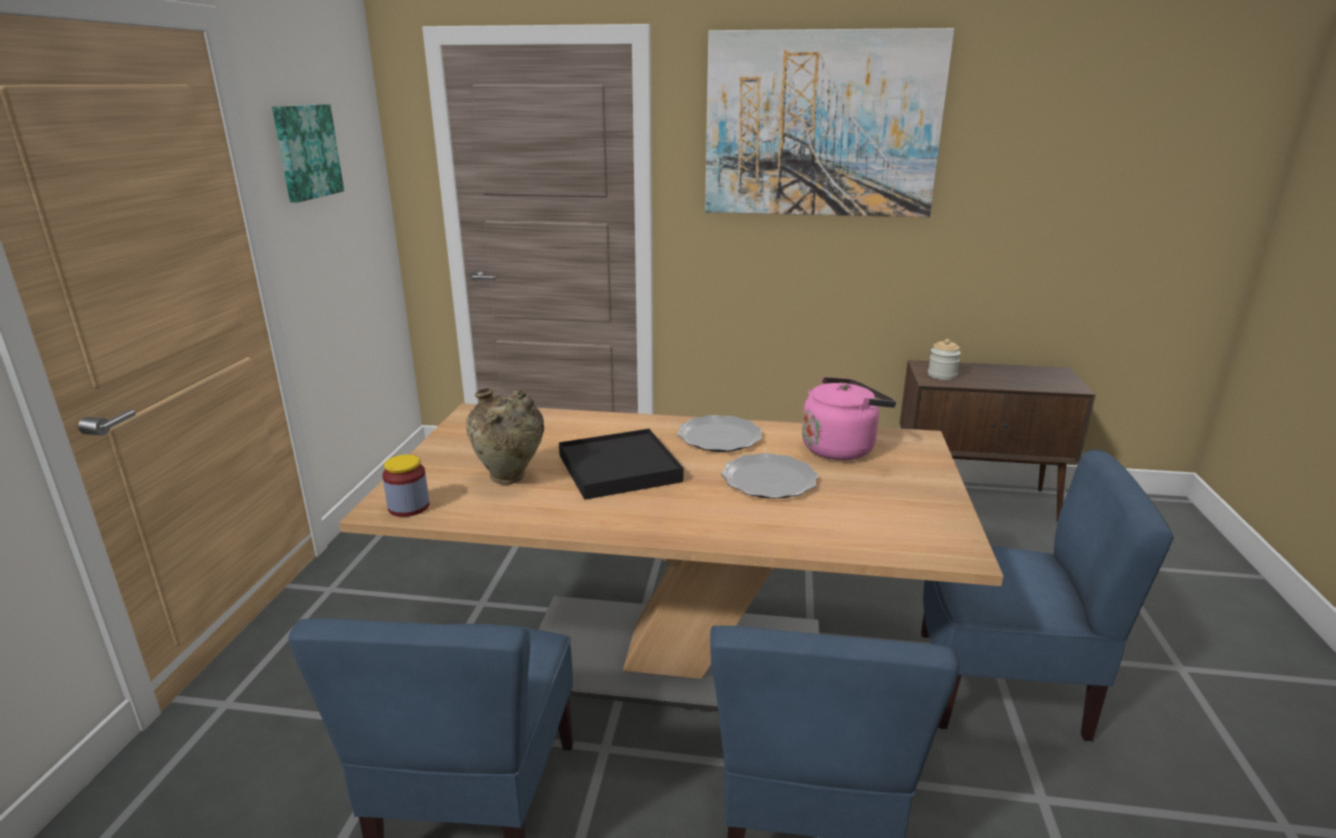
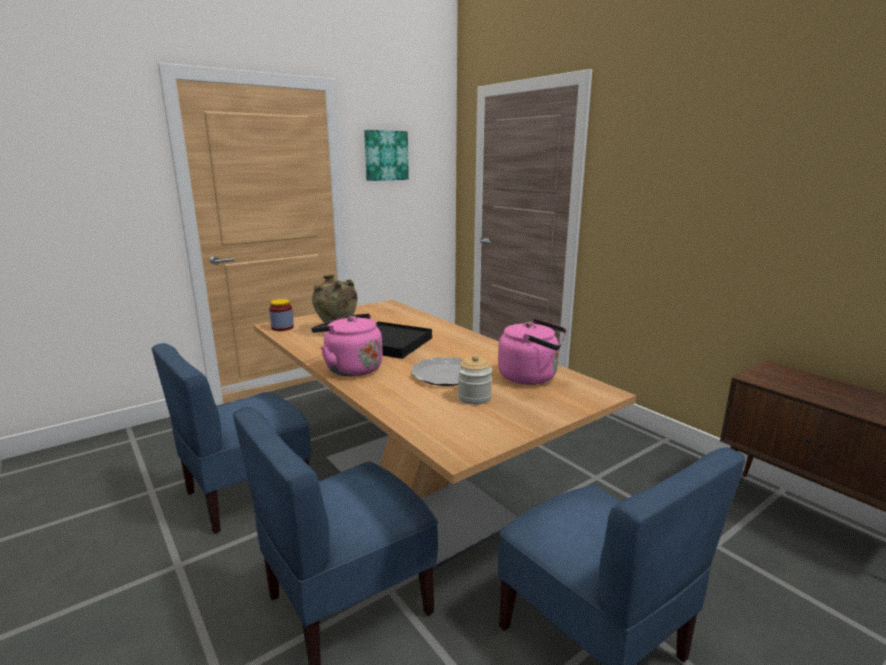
camera: 45 degrees right, 5 degrees down
plate [677,415,762,452] -> none
picture [705,28,955,217] -> none
jar [928,339,961,380] -> jar moved to [458,355,492,405]
none -> pink kettle [311,314,383,377]

